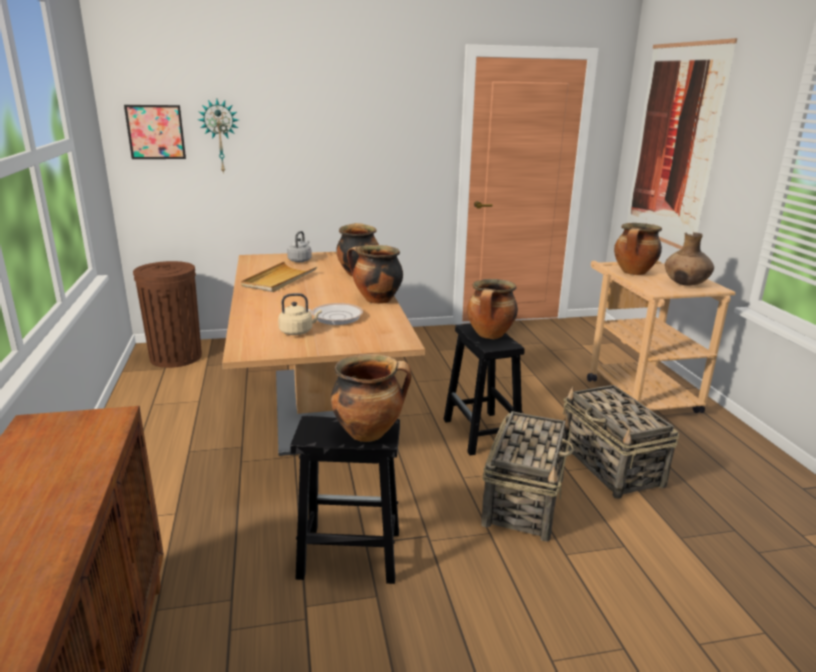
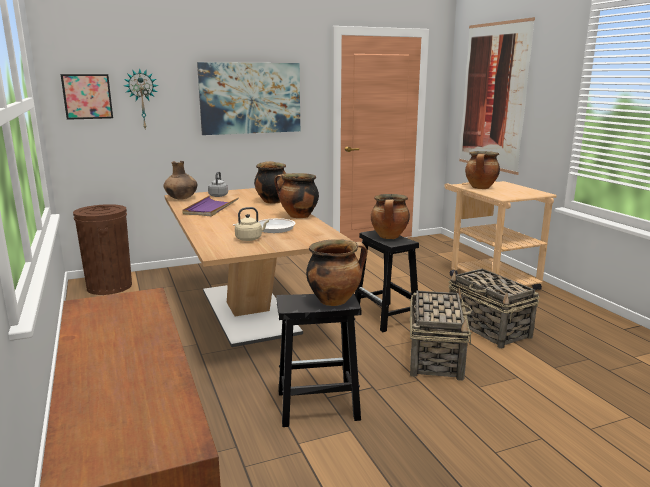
camera: 10 degrees left, 5 degrees down
beige tray [241,262,317,292] -> purple tray [182,196,239,216]
brown vase [665,232,714,286] -> brown vase moved to [163,161,197,200]
none -> picture [197,62,300,135]

